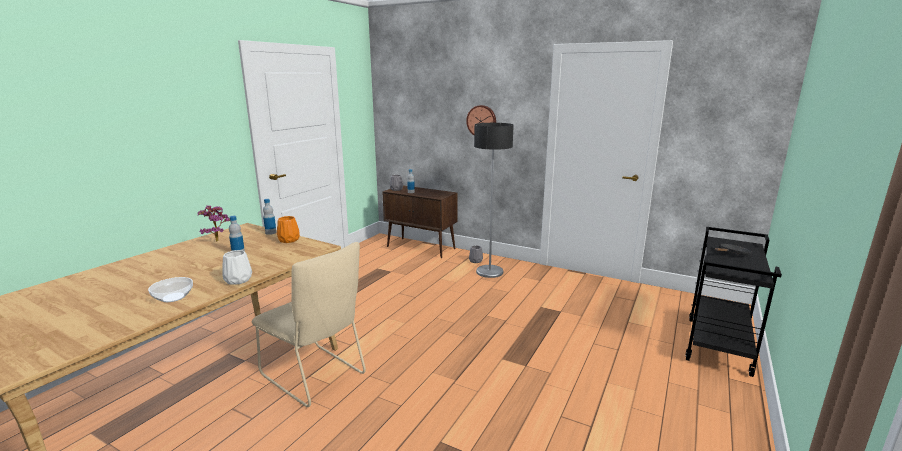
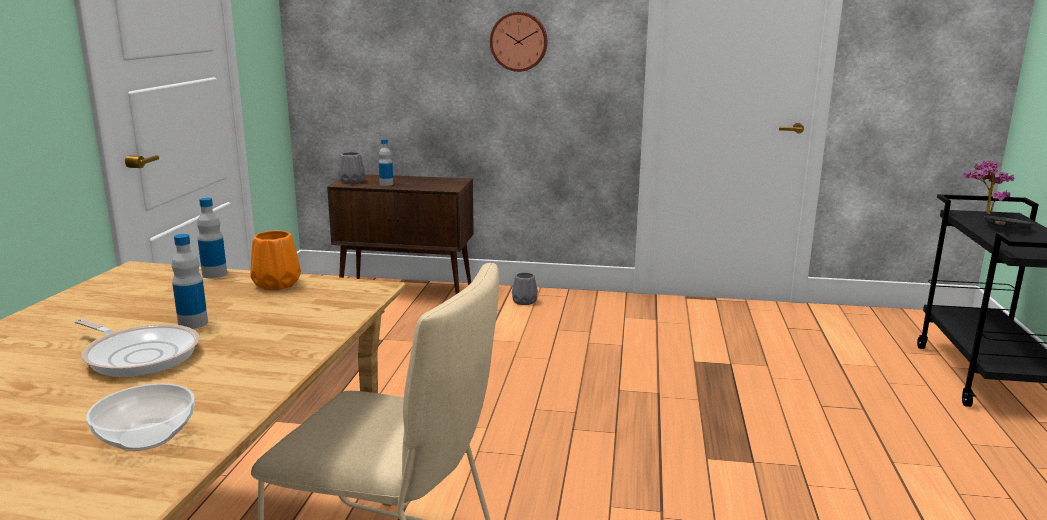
camera: 20 degrees left, 0 degrees up
potted plant [198,205,230,242] -> potted plant moved to [963,161,1014,214]
white vase [222,250,252,285] -> none
floor lamp [474,123,514,278] -> none
none -> frying pan [74,319,200,377]

